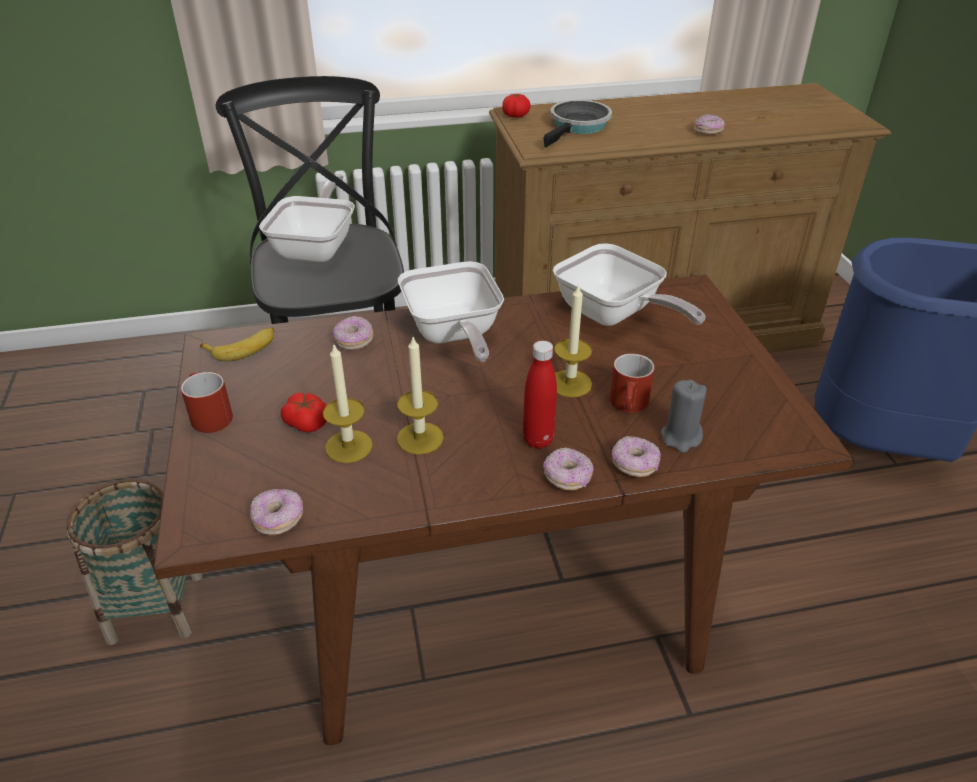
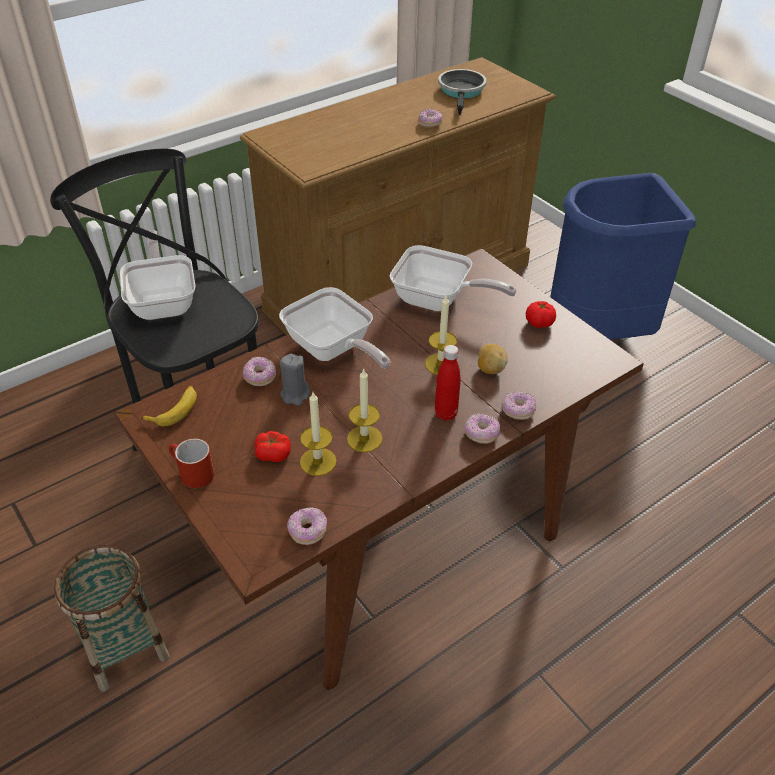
camera: 25 degrees left, 5 degrees up
tomato [502,94,531,118] -> tomato moved to [526,301,556,328]
frying pan [544,100,612,147] -> frying pan moved to [438,69,487,115]
red mug [610,353,655,413] -> potato [478,344,508,374]
grey candle [661,380,707,453] -> grey candle moved to [280,354,310,406]

